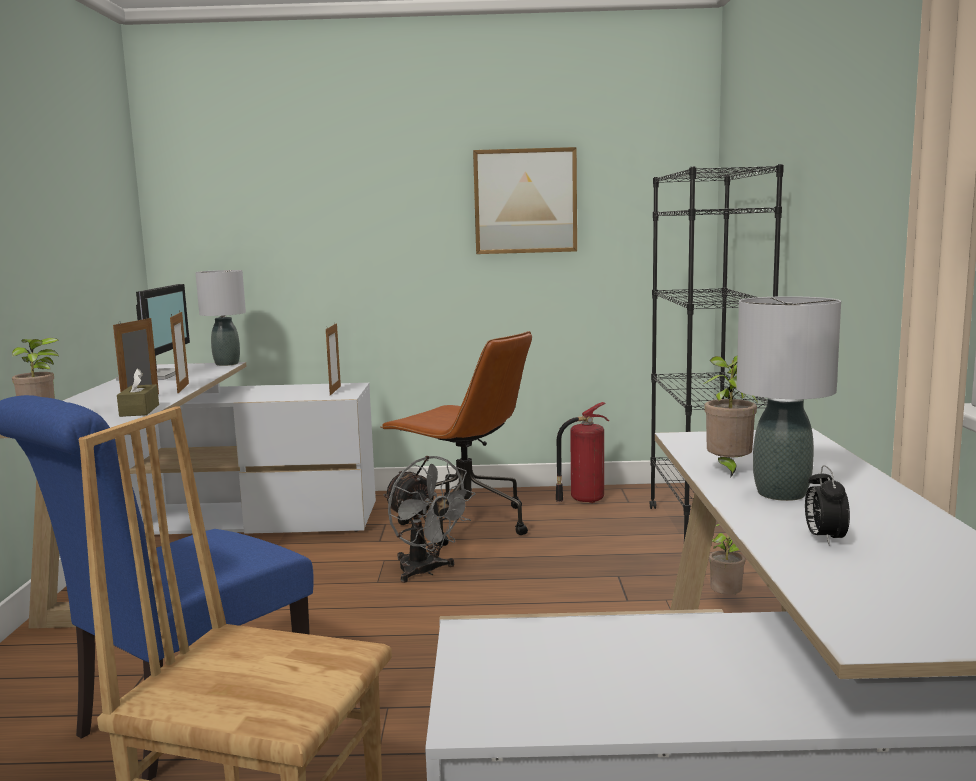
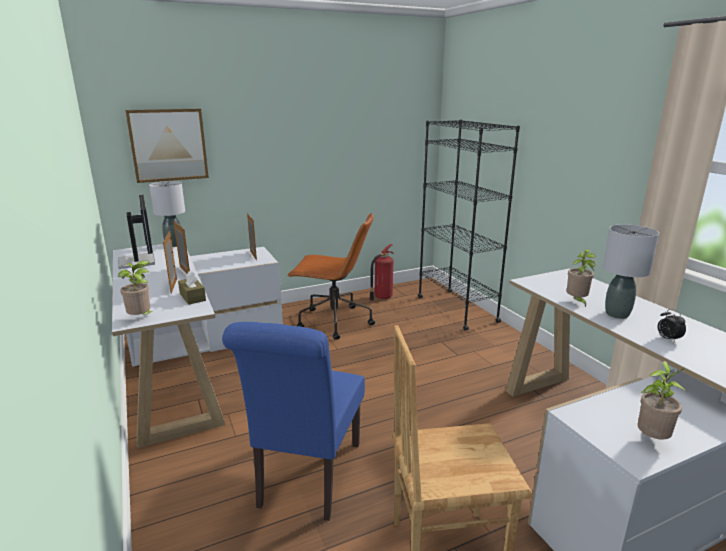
camera: 25 degrees left, 10 degrees up
grey fan [384,456,476,583] -> none
picture [473,147,577,254] -> picture moved to [125,109,209,183]
potted plant [709,524,745,595] -> potted plant moved to [637,361,686,440]

